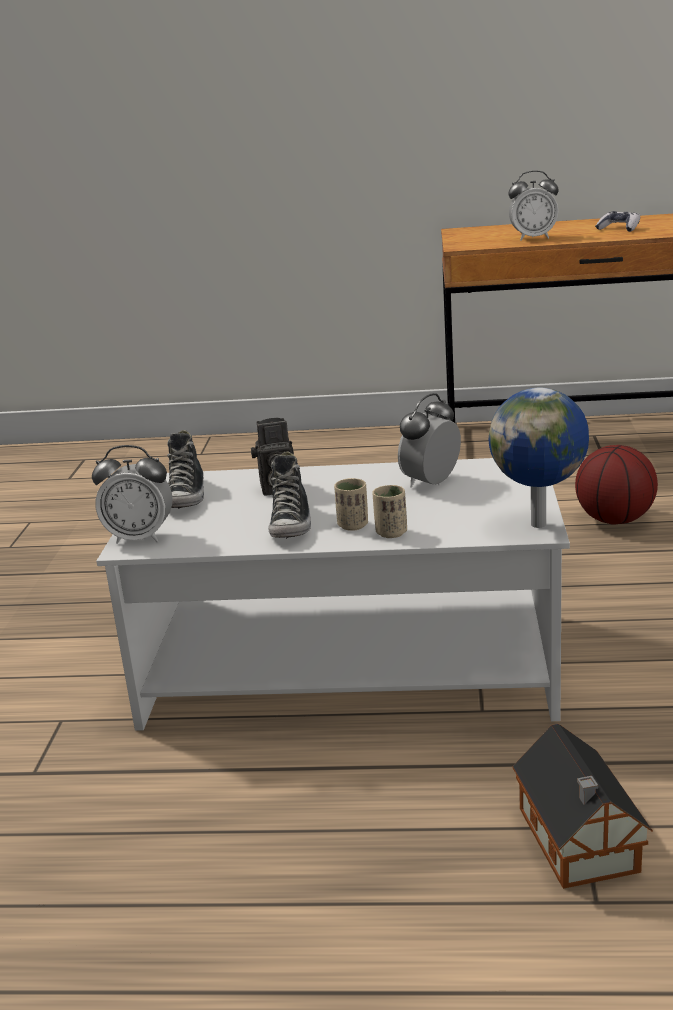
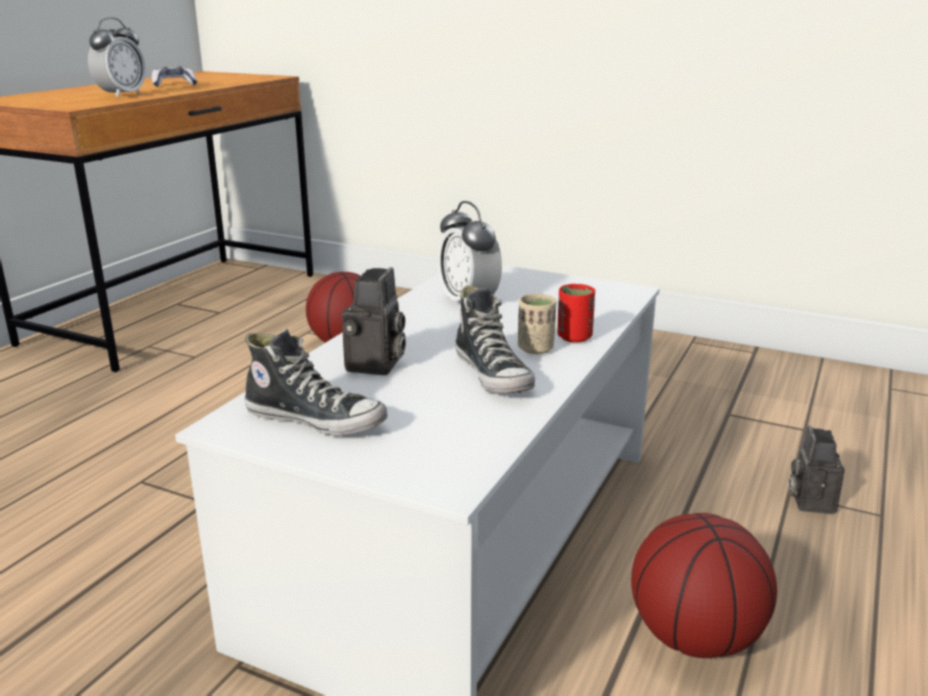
camera: 70 degrees left, 0 degrees up
alarm clock [92,445,172,544] -> none
shoe [268,451,311,539] -> shoe turned 45 degrees clockwise [455,285,535,393]
beige cup [372,485,407,538] -> red cup [557,284,595,343]
globe [489,388,589,528] -> none
toy house [512,724,653,889] -> camera [789,425,845,514]
none -> basketball [631,513,777,658]

